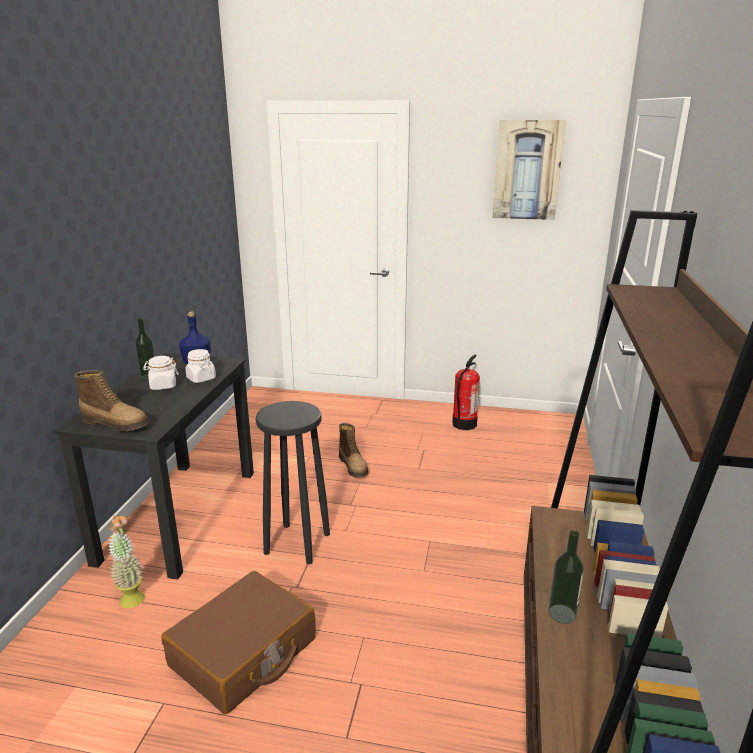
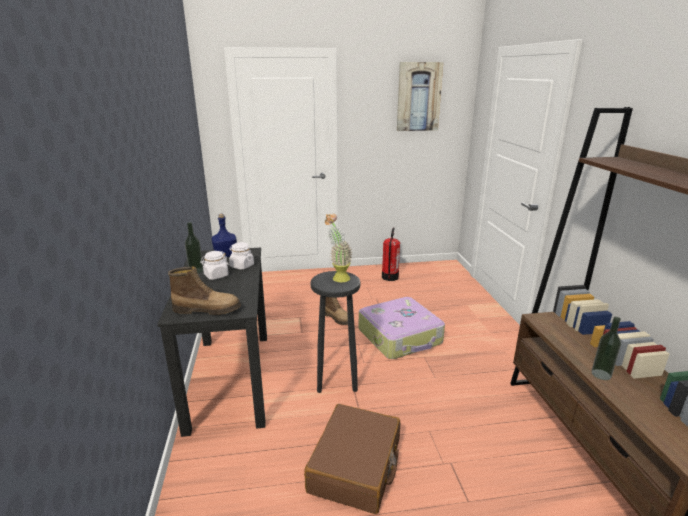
camera: 20 degrees left, 0 degrees up
potted plant [107,515,145,608] -> potted plant moved to [325,213,353,282]
none -> suitcase [358,297,445,359]

